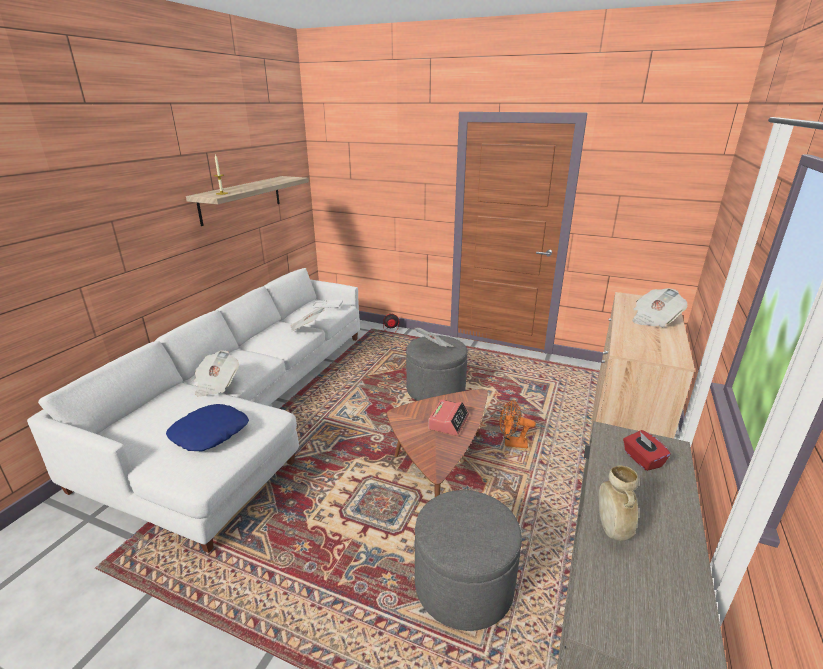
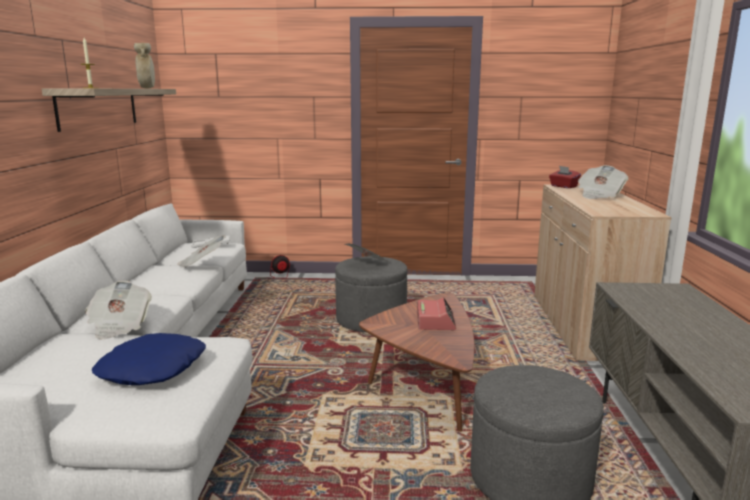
camera: 20 degrees left, 10 degrees down
orange fan [499,399,536,448] -> none
beige vase [598,466,639,541] -> beige vase moved to [134,43,155,89]
red tissue box [623,430,671,471] -> red tissue box moved to [549,166,581,188]

